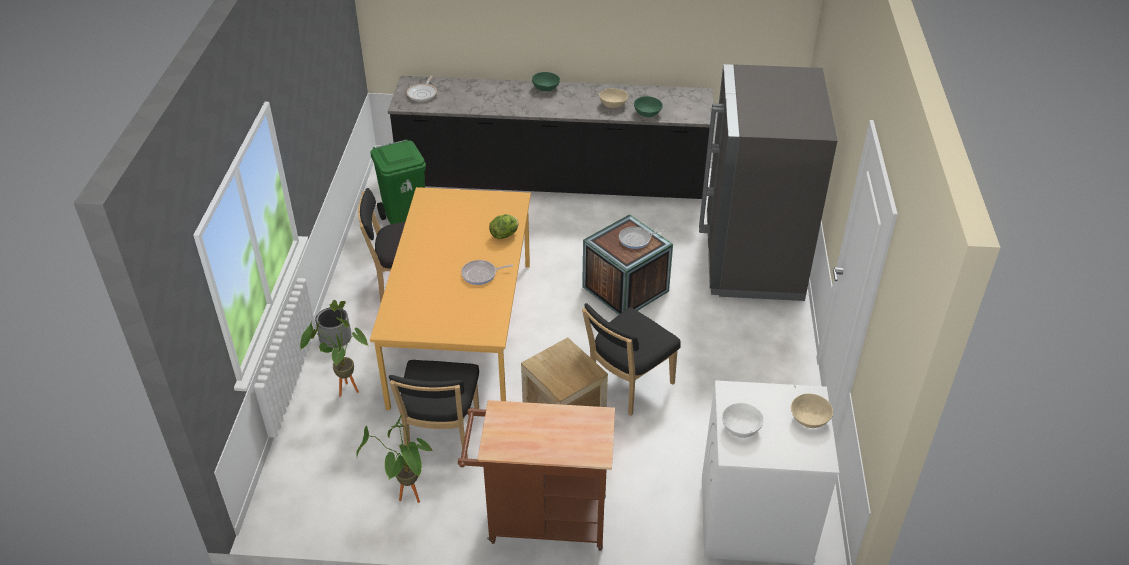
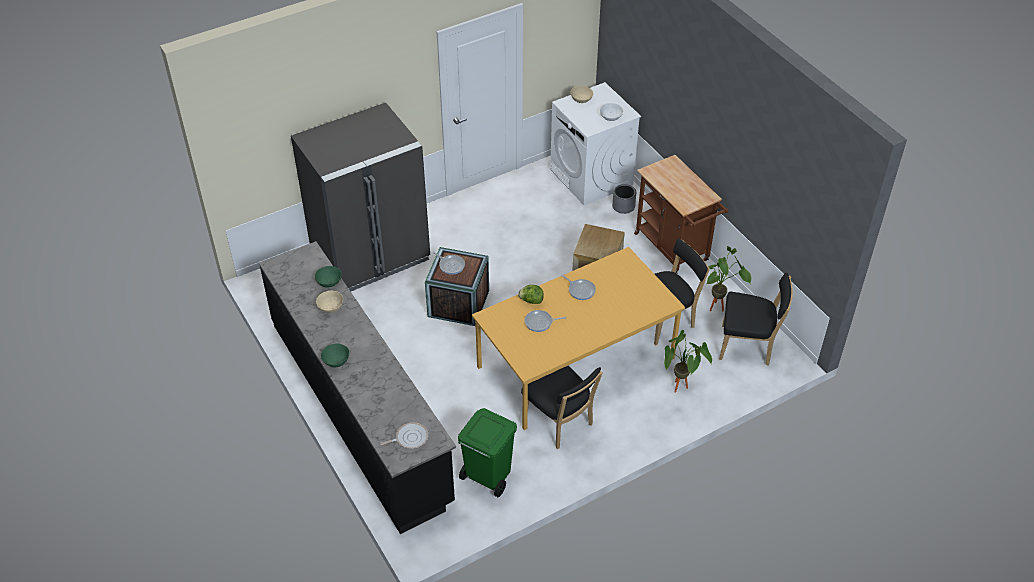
camera: 125 degrees left, 5 degrees up
grey planter [315,307,352,348] -> grey planter moved to [612,184,636,214]
black chair [582,303,681,416] -> black chair moved to [719,273,793,365]
none -> frying pan [525,310,566,332]

